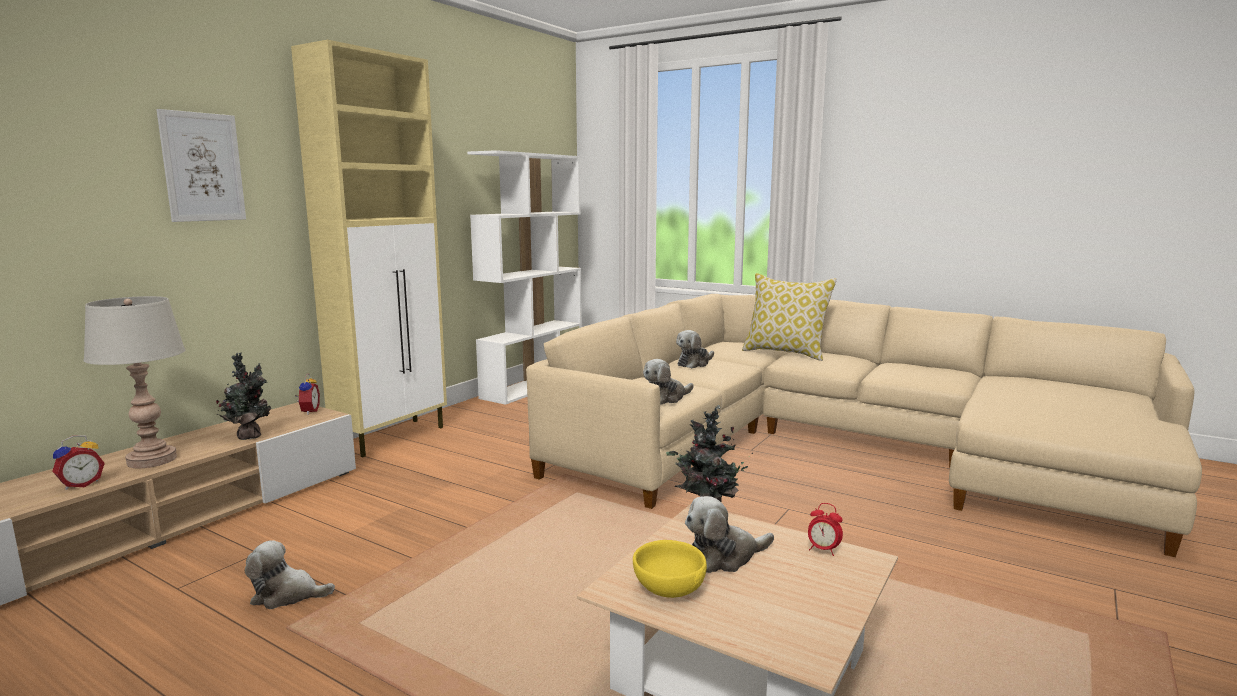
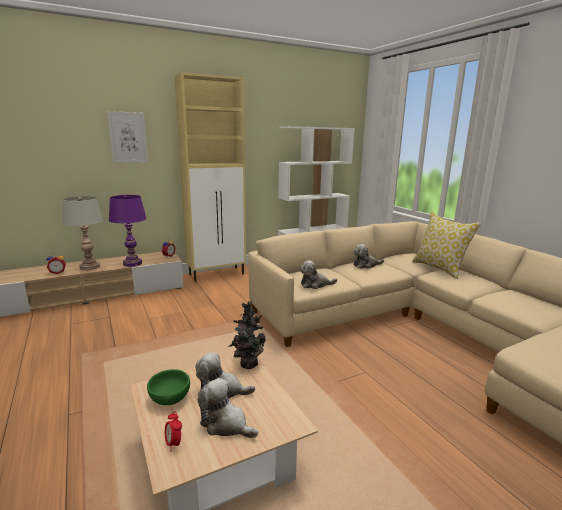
camera: 30 degrees right, 5 degrees up
potted plant [216,352,271,440] -> purple table lamp [109,195,147,267]
plush toy [245,540,335,609] -> plush toy moved to [198,378,258,438]
yellow bowl [633,540,707,598] -> green bowl [147,369,190,405]
alarm clock [808,503,843,556] -> alarm clock moved to [165,411,182,452]

